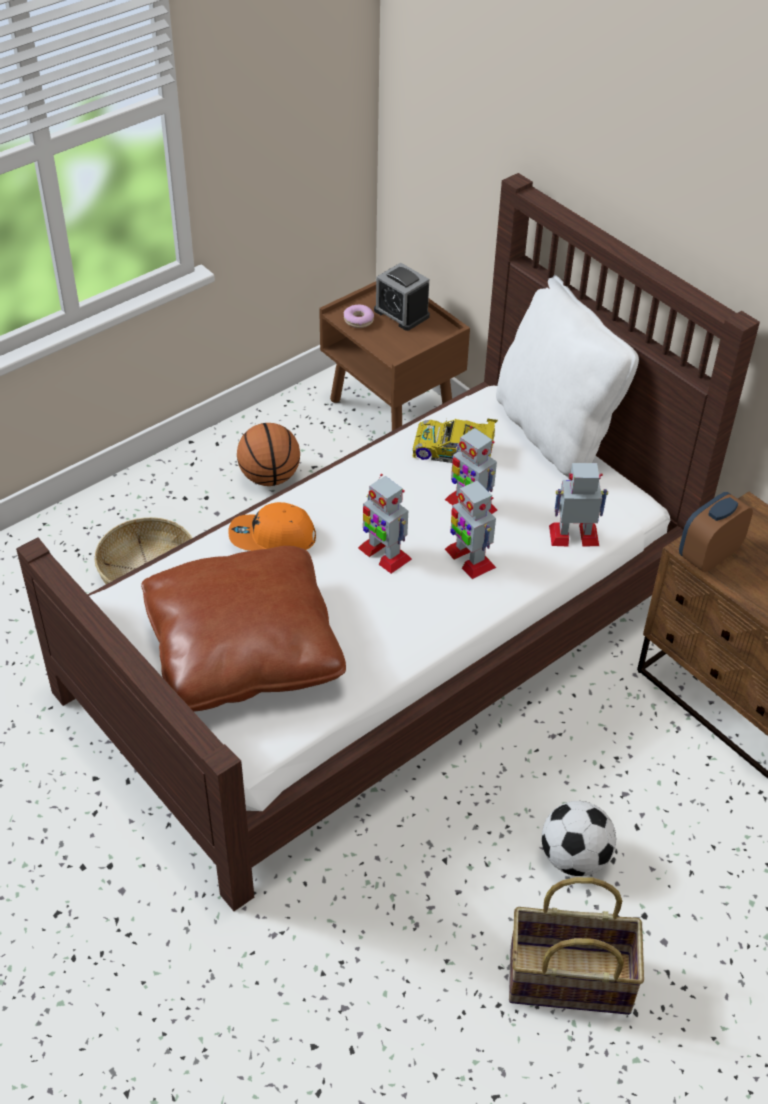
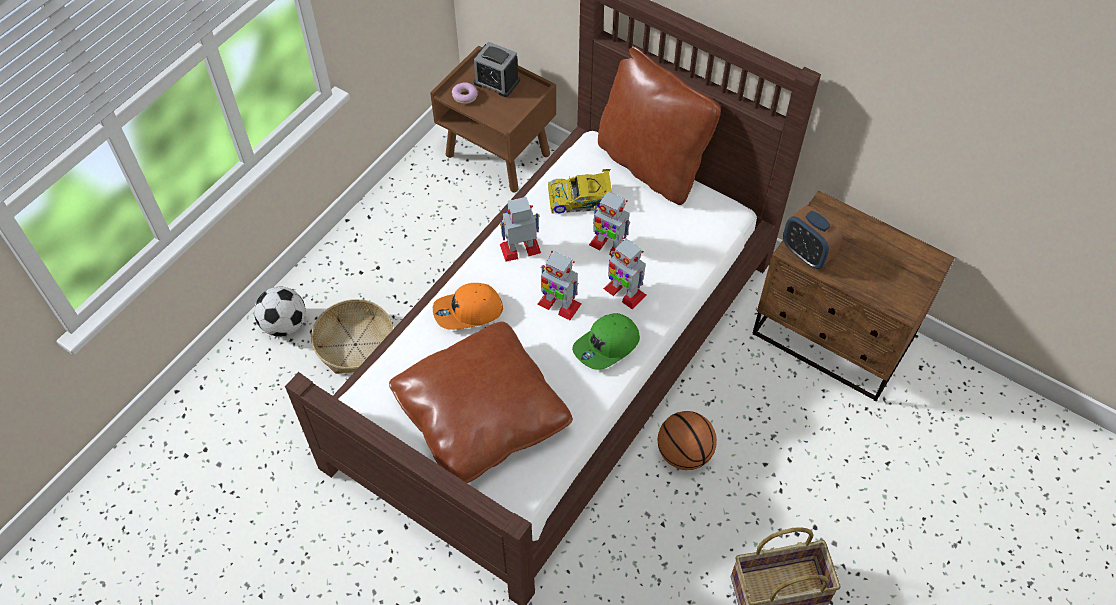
camera: 15 degrees left, 10 degrees up
basketball [237,423,300,486] -> basketball moved to [658,411,717,470]
white pillow [496,275,639,479] -> brown pillow [598,45,721,205]
football [542,801,616,876] -> football moved to [254,287,306,337]
toy robot [549,463,608,547] -> toy robot moved to [500,197,541,262]
alarm clock [679,492,753,572] -> alarm clock turned 75 degrees counterclockwise [783,206,842,269]
none -> green cap [572,313,640,370]

